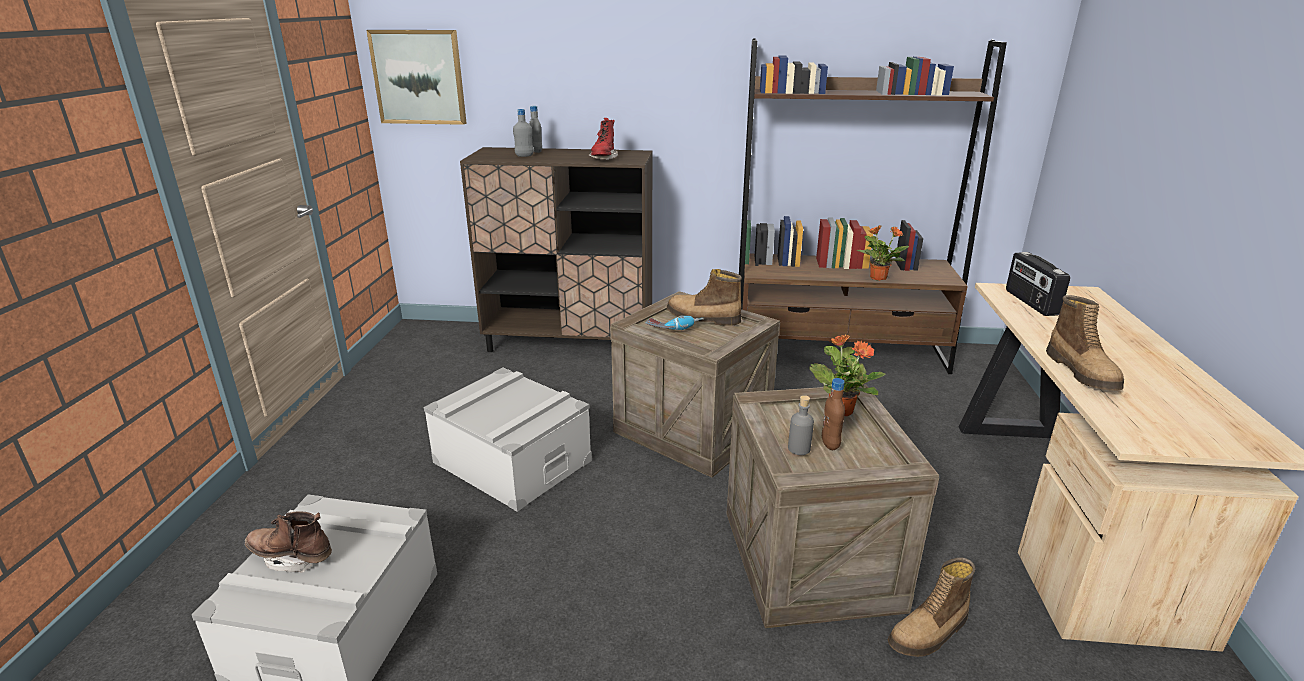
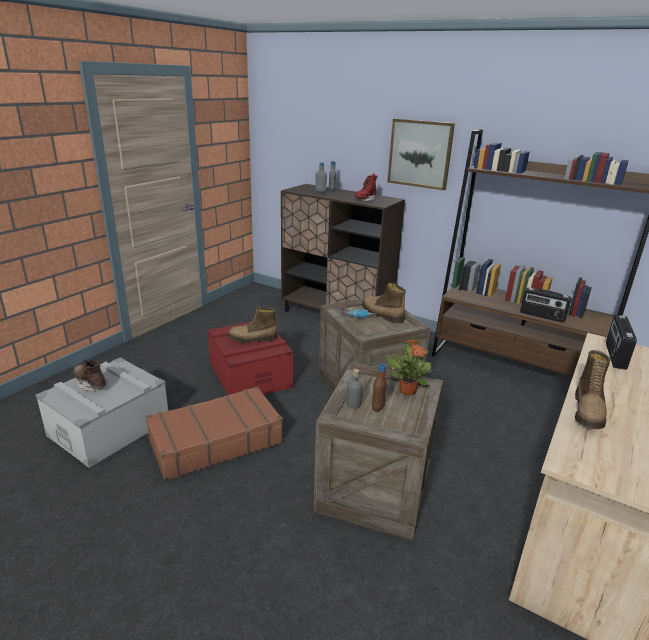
camera: 25 degrees right, 0 degrees up
picture [366,30,467,125] -> picture moved to [387,119,455,190]
grey storage box [424,367,592,512] -> red storage box [207,322,293,395]
potted plant [857,225,909,281] -> radio [520,288,571,322]
boot [888,557,975,657] -> boot moved to [227,307,278,343]
none -> brown suitcase [146,386,283,481]

